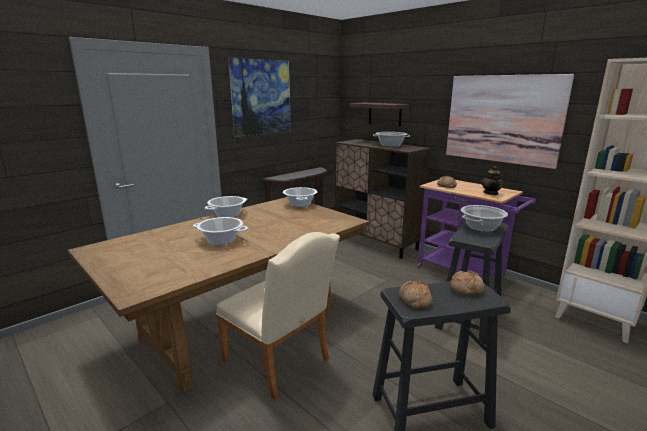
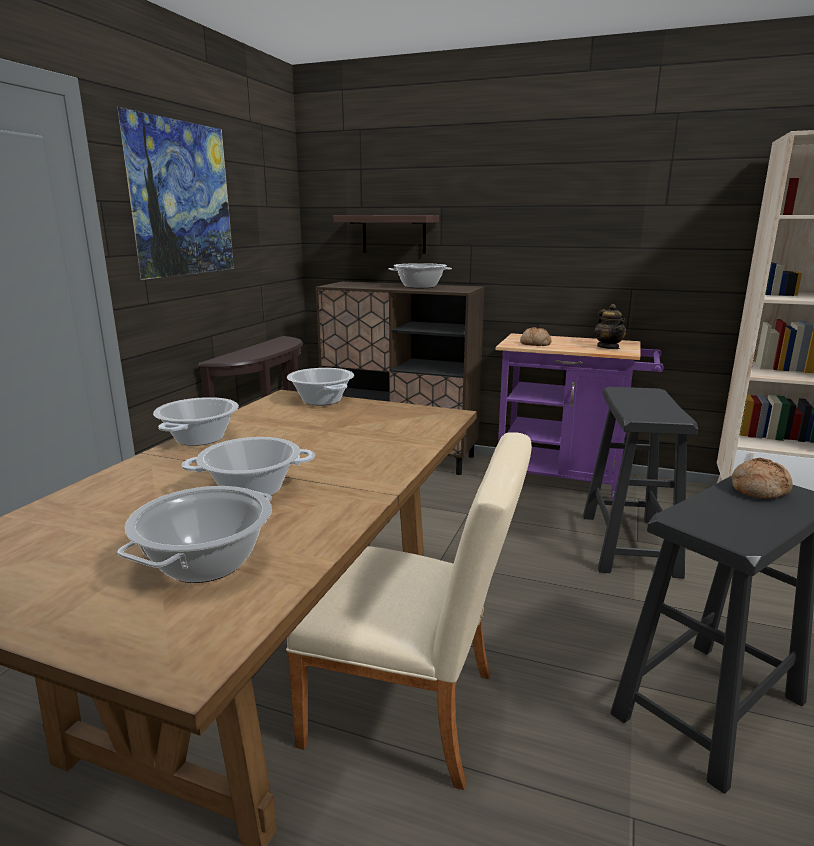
camera: 25 degrees left, 0 degrees up
bread [399,280,432,309] -> none
picture [446,74,574,169] -> none
cooking pot [461,205,508,232] -> cooking pot moved to [117,486,272,583]

